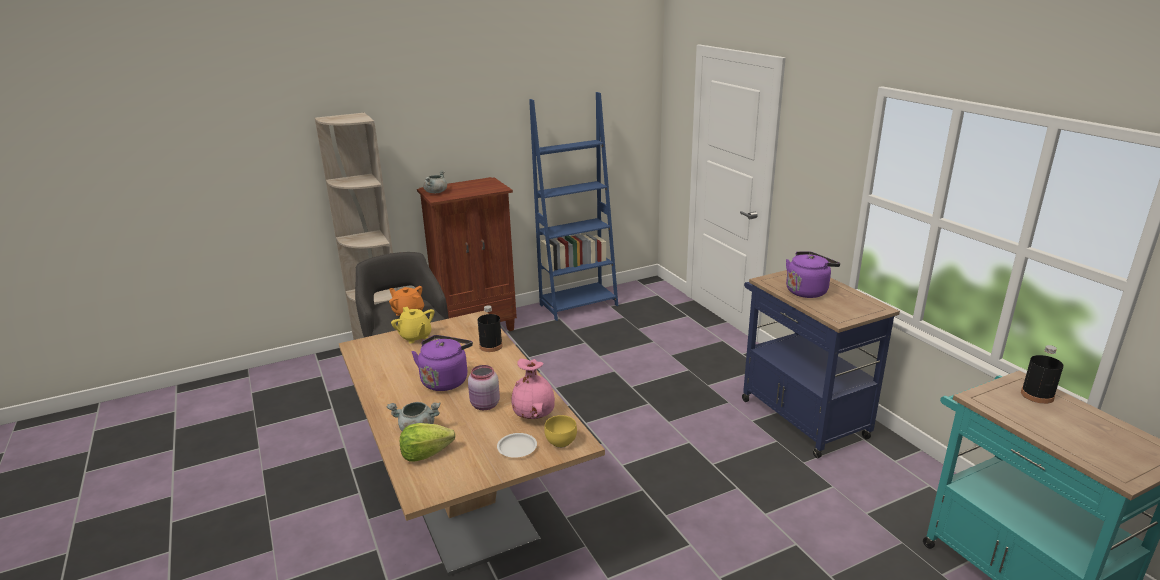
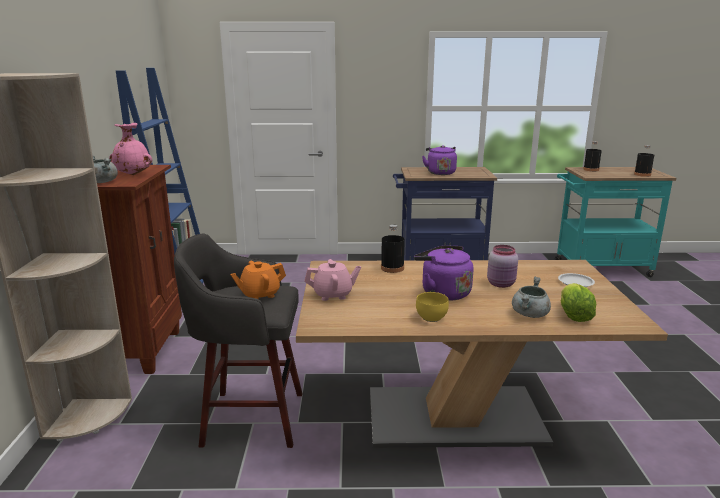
camera: 65 degrees left, 5 degrees down
yellow teapot [391,307,434,343] -> pink teapot [305,259,361,301]
pink vase [512,359,555,419] -> pink vase moved to [109,123,152,175]
yellow bowl [544,415,577,448] -> yellow bowl moved to [416,292,449,322]
none -> black bottle [634,145,654,177]

